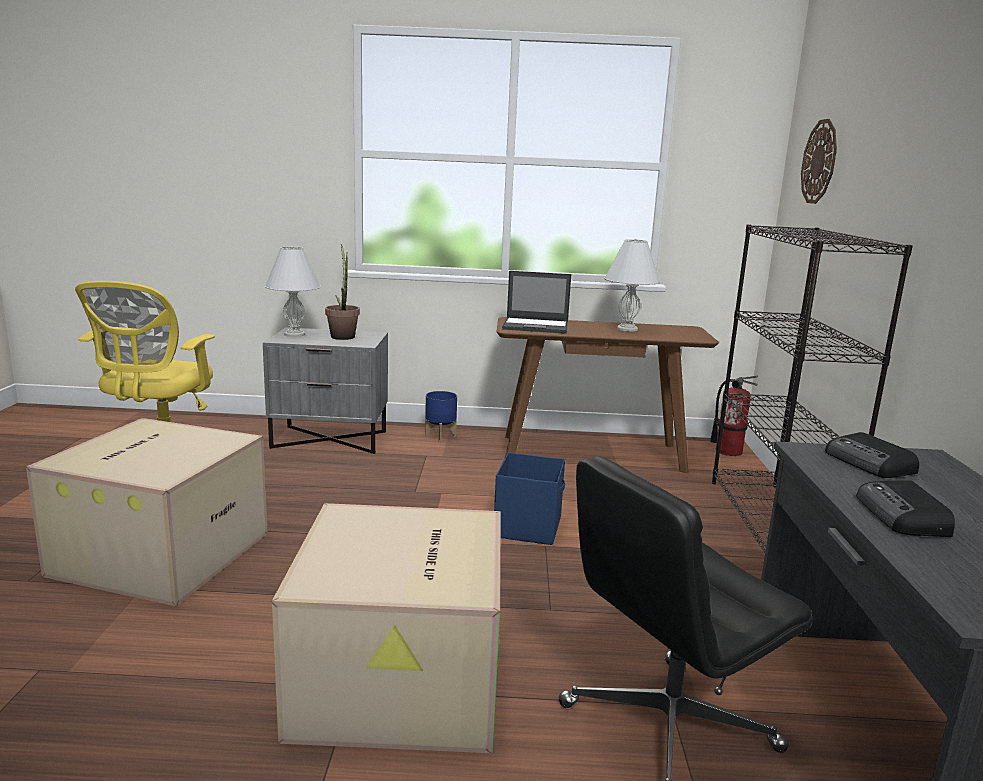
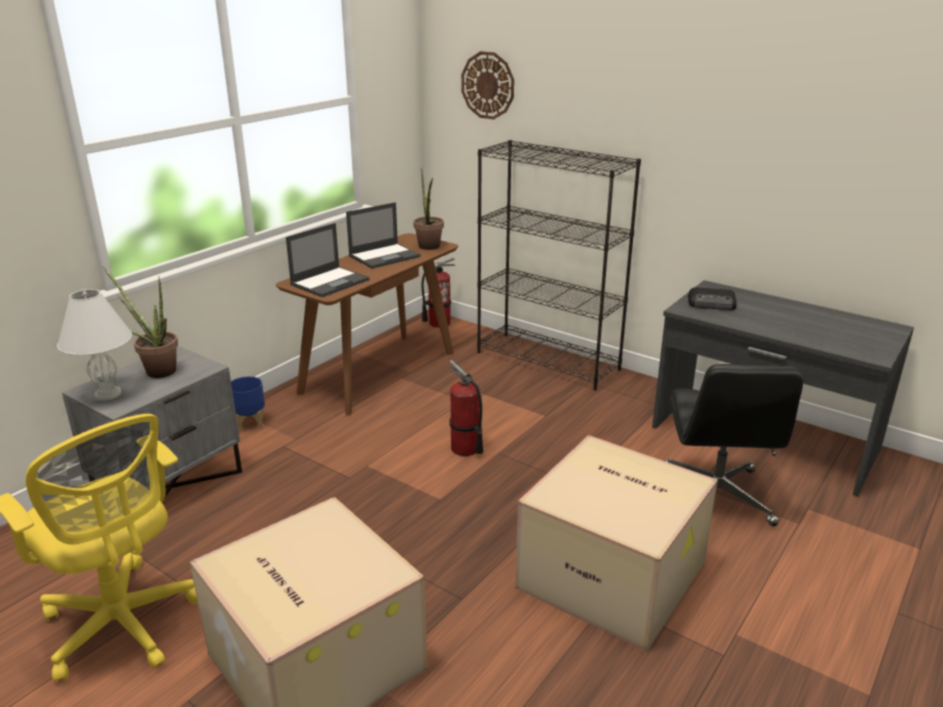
camera: 55 degrees left, 10 degrees up
blue storage box [494,452,565,545] -> fire extinguisher [449,360,483,456]
white table lamp [604,238,660,332] -> laptop [346,202,421,269]
radio [856,480,955,537] -> none
none -> potted plant [413,168,444,250]

